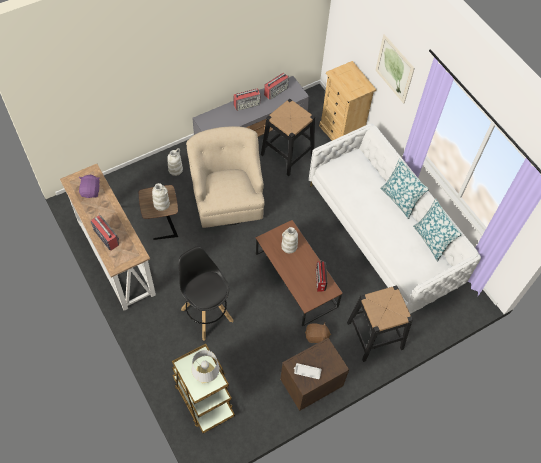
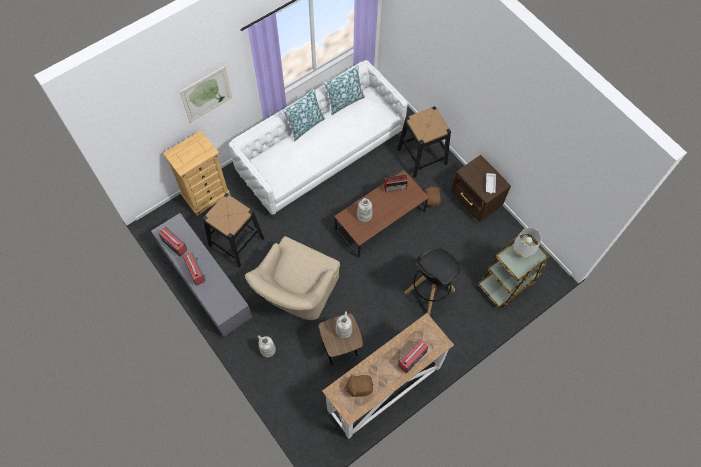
camera: 95 degrees left, 5 degrees up
purple plush toy [79,175,100,198] -> brown plush toy [344,374,374,397]
beige armchair [186,126,264,228] -> beige armchair turned 45 degrees counterclockwise [245,236,340,320]

